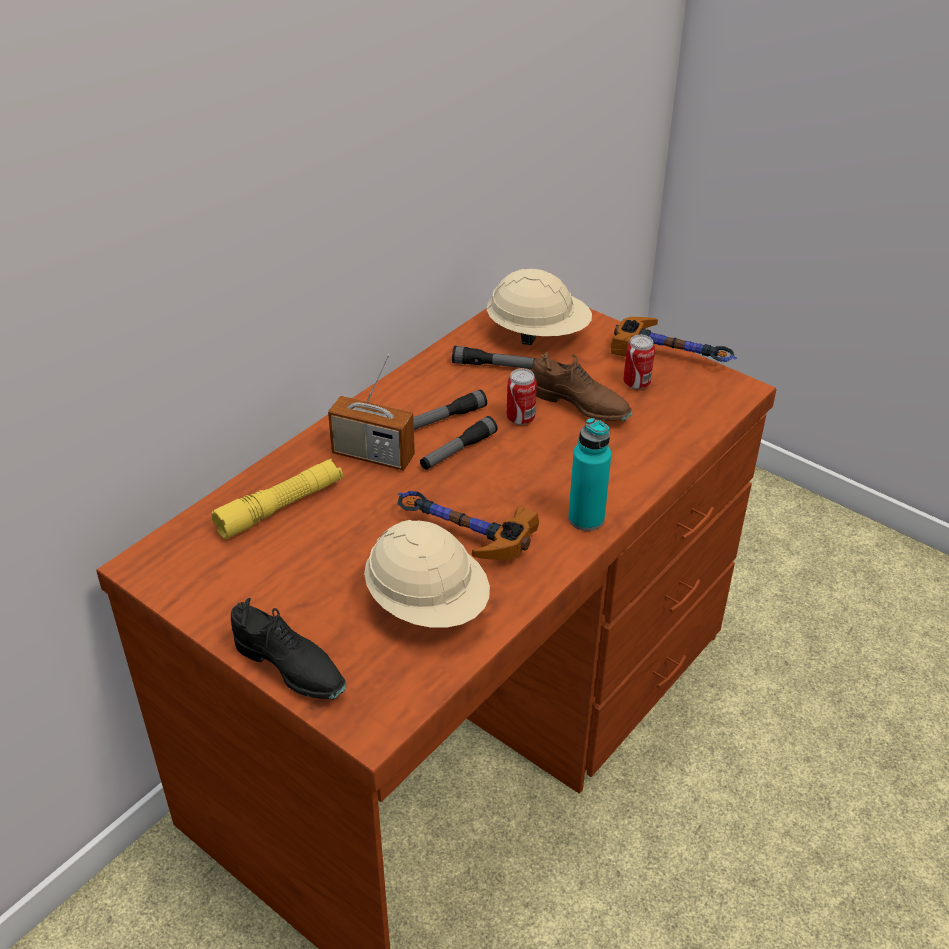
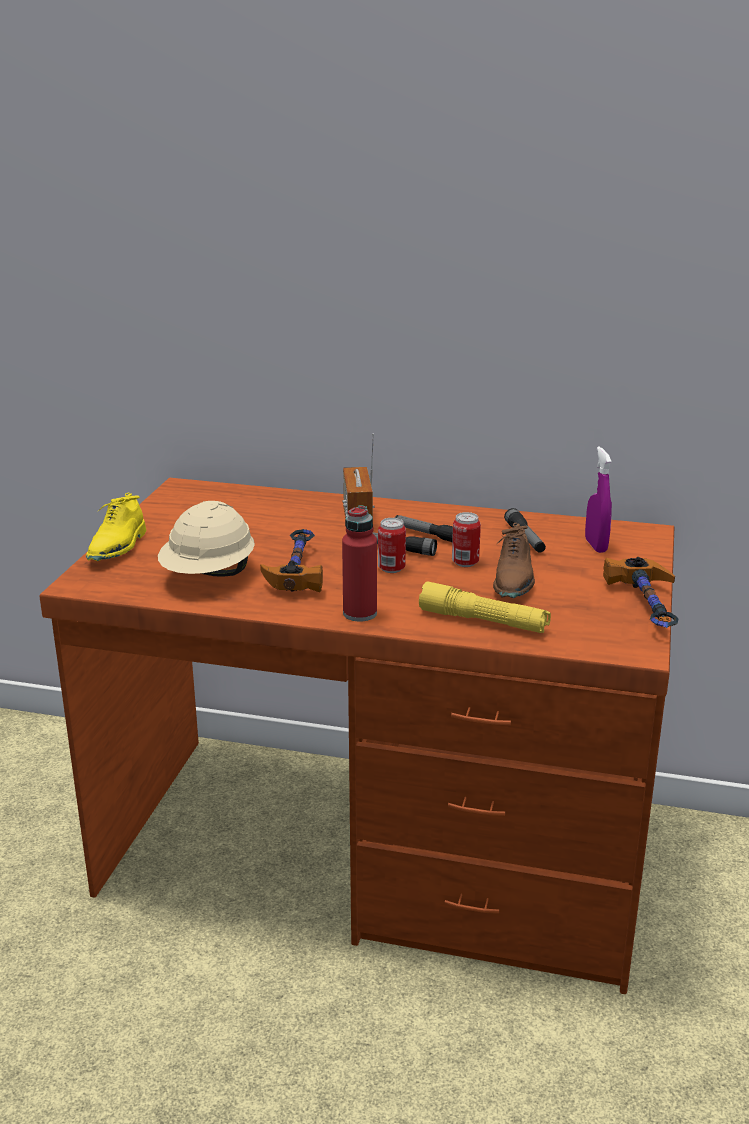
camera: 65 degrees right, 15 degrees down
yellow flashlight [211,459,343,539] -> yellow flashlight moved to [419,581,551,633]
black shoe [231,598,346,699] -> yellow shoe [86,493,146,561]
beige hard hat [487,269,592,345] -> purple spray bottle [585,446,612,553]
turquoise bottle [568,418,611,531] -> red bottle [342,505,377,622]
can [623,335,655,389] -> can moved to [378,518,406,573]

